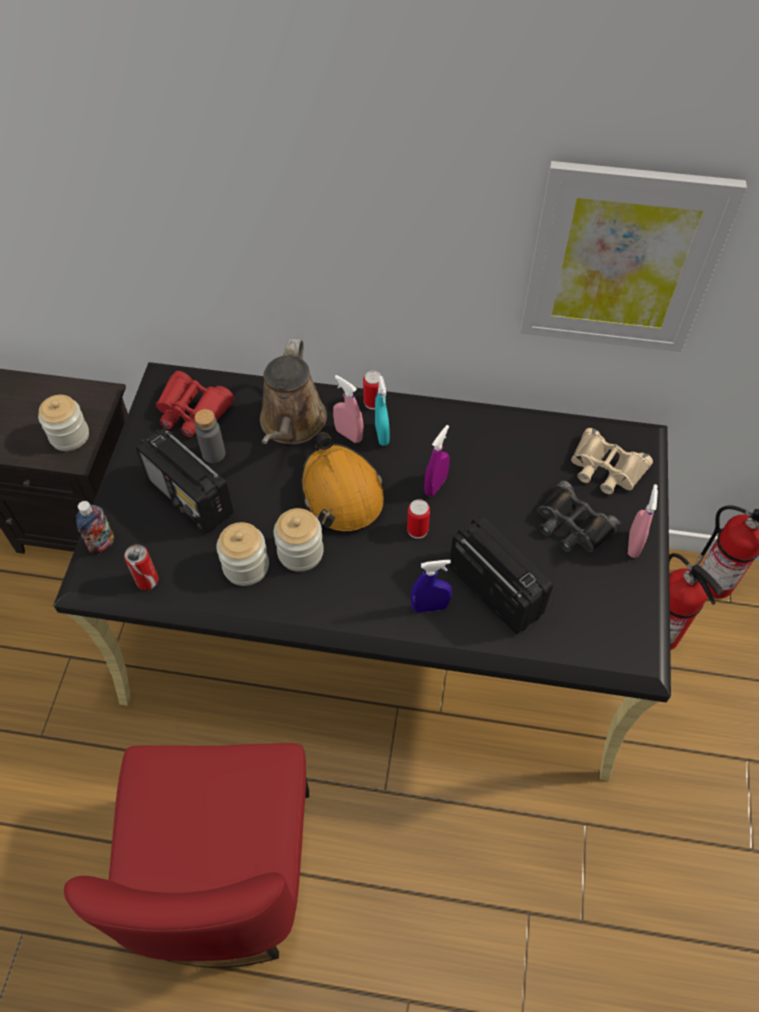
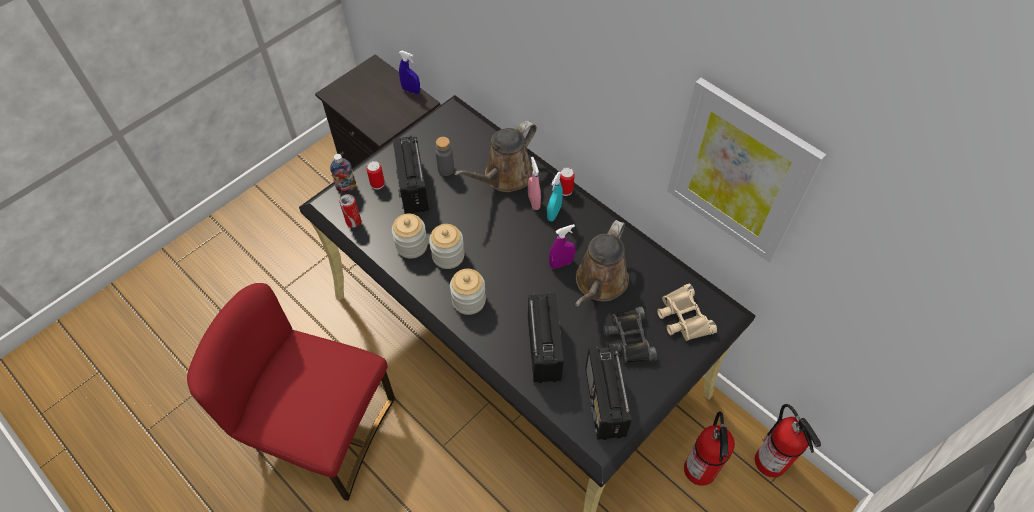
camera: 35 degrees right, 0 degrees up
jar [38,395,89,451] -> jar moved to [450,269,486,315]
red chair [64,743,309,968] -> red chair turned 75 degrees clockwise [187,283,395,501]
red binoculars [156,371,234,437] -> none
orange hard hat [300,432,384,532] -> none
can [407,499,430,539] -> can moved to [366,161,385,190]
blue spray bottle [411,560,452,613] -> blue spray bottle moved to [399,51,420,94]
pink spray bottle [628,484,658,558] -> none
none -> brown watering can [575,220,629,306]
none -> radio [585,345,631,440]

